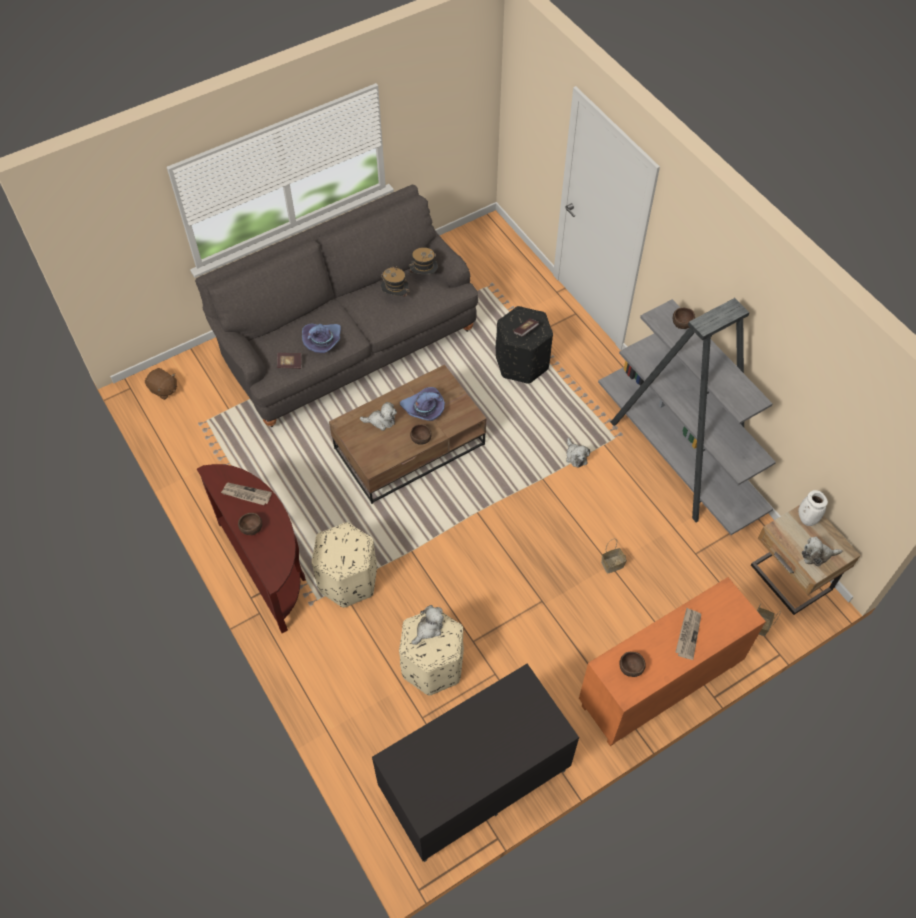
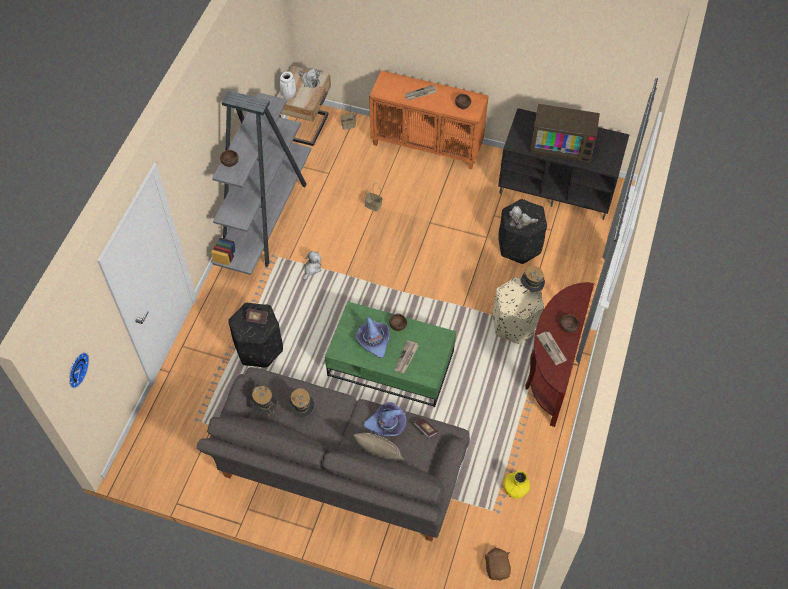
camera: 130 degrees left, 0 degrees up
brown coffee table [329,365,486,504] -> green coffee table [325,302,456,407]
plush toy [360,402,397,431] -> newspaper [394,340,419,373]
beige ottoman [399,612,464,695] -> black ottoman [498,199,547,264]
none -> wall clock [69,352,89,388]
none -> beige pillow [353,433,404,461]
none -> yellow vase [504,471,530,499]
none -> hat [520,266,545,292]
none -> television [530,104,600,162]

